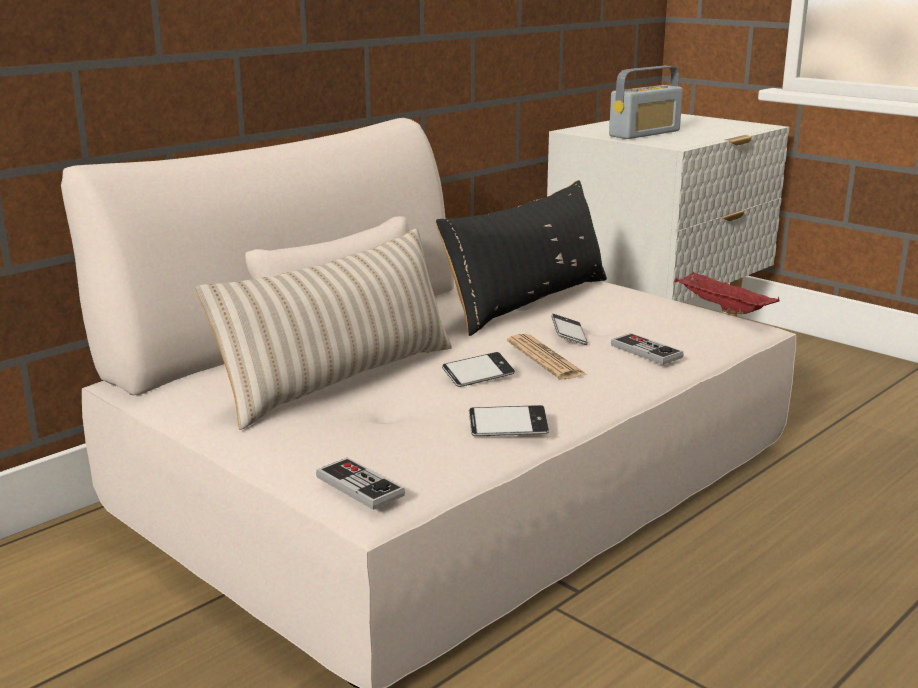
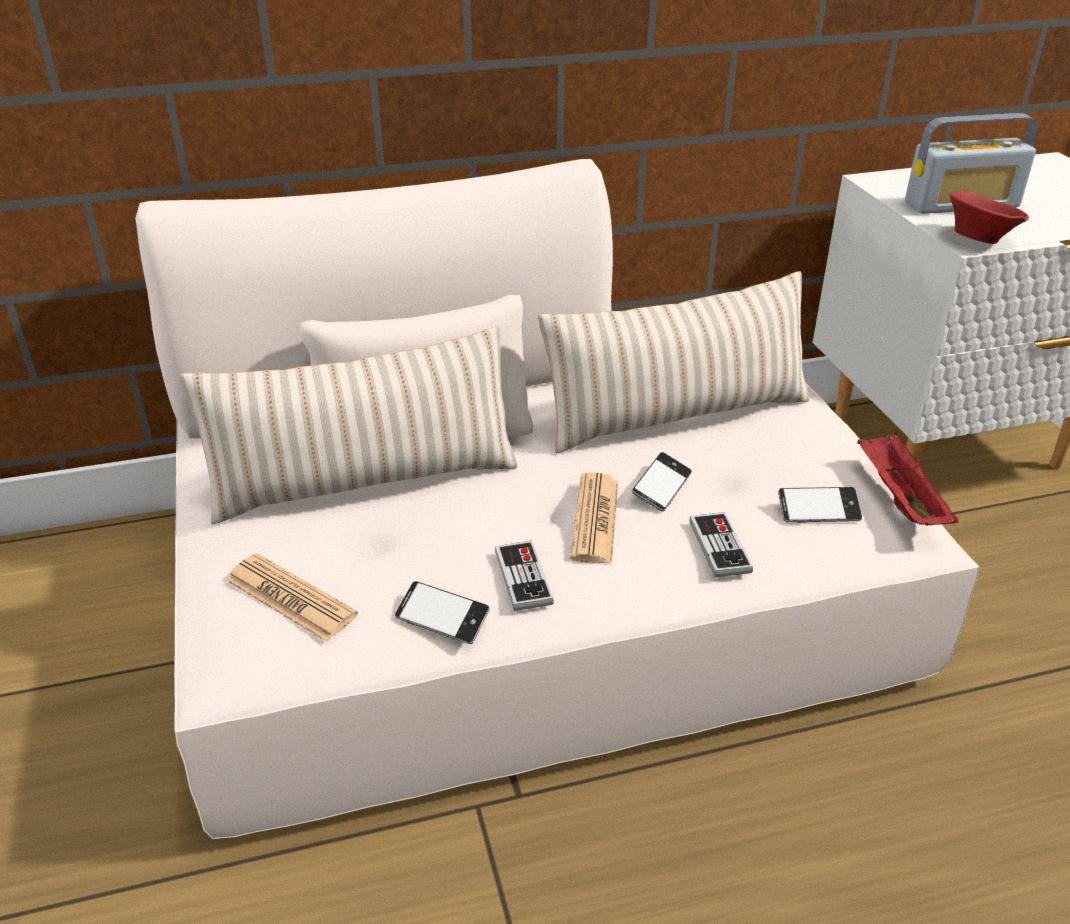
camera: 30 degrees right, 15 degrees up
game controller [316,457,405,510] -> game controller moved to [495,541,554,611]
black pillow [435,180,607,336] -> beige pillow [538,271,809,454]
phone [442,352,515,387] -> phone moved to [778,487,862,523]
none -> newspaper [226,554,358,641]
none -> red bowl [950,190,1029,244]

